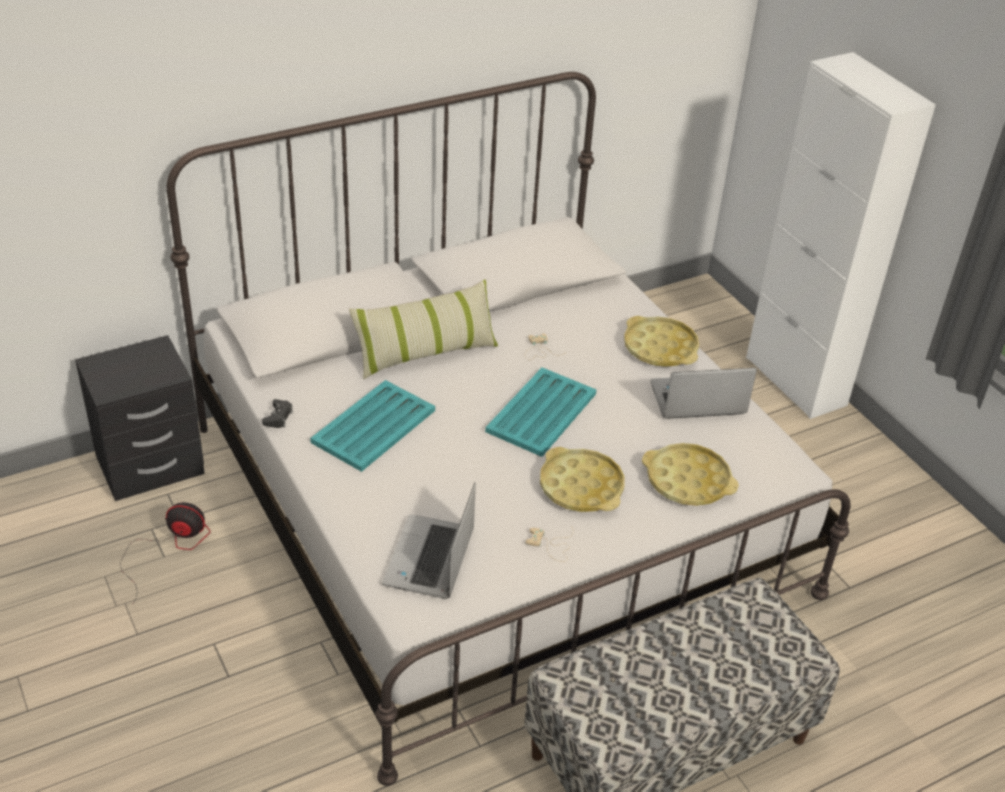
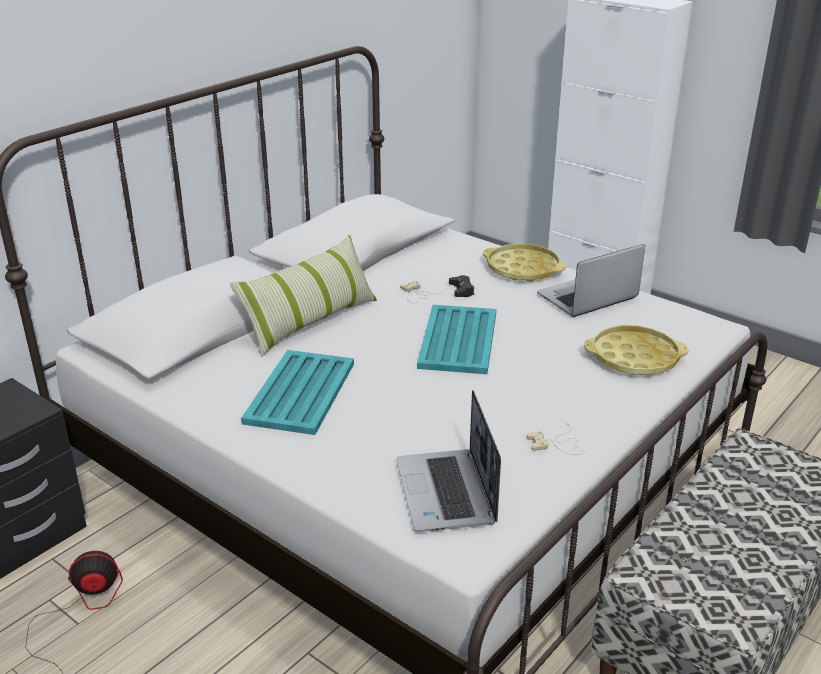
camera: 20 degrees left, 10 degrees down
black game controller [262,399,293,428] -> black game controller moved to [449,275,475,297]
yellow tray [540,447,624,512] -> none

